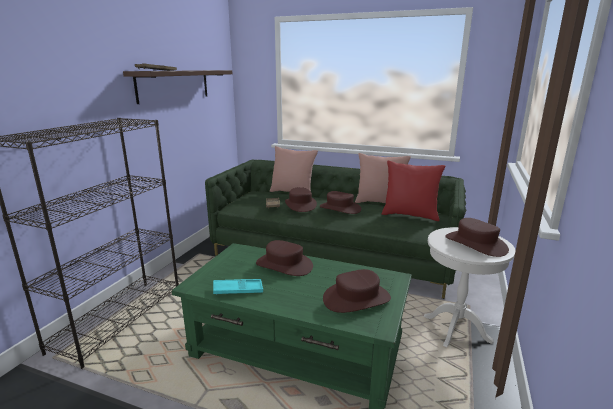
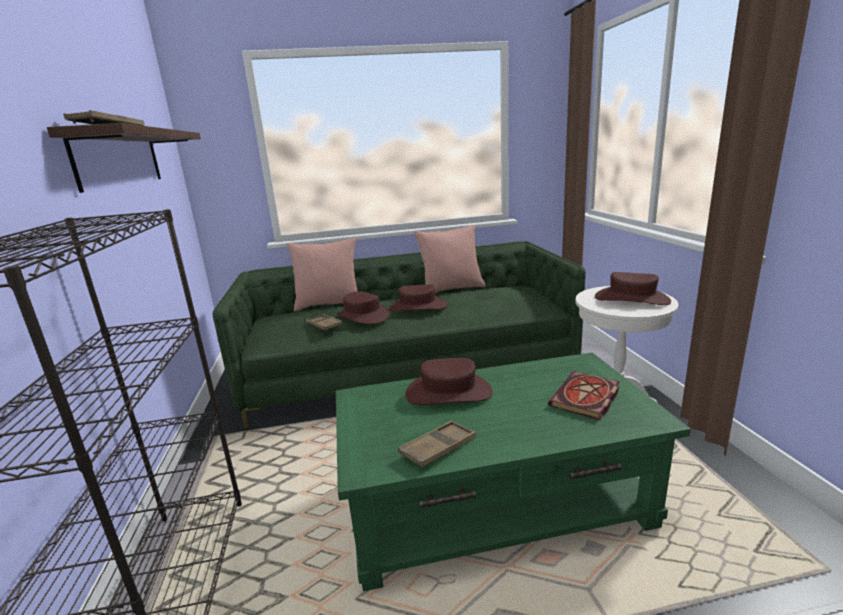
camera: 30 degrees left, 0 degrees up
turquoise tray [213,279,263,295] -> brown tray [398,420,476,467]
brown hat [323,269,391,313] -> book [548,371,620,420]
red pillow [381,160,445,221] -> none

